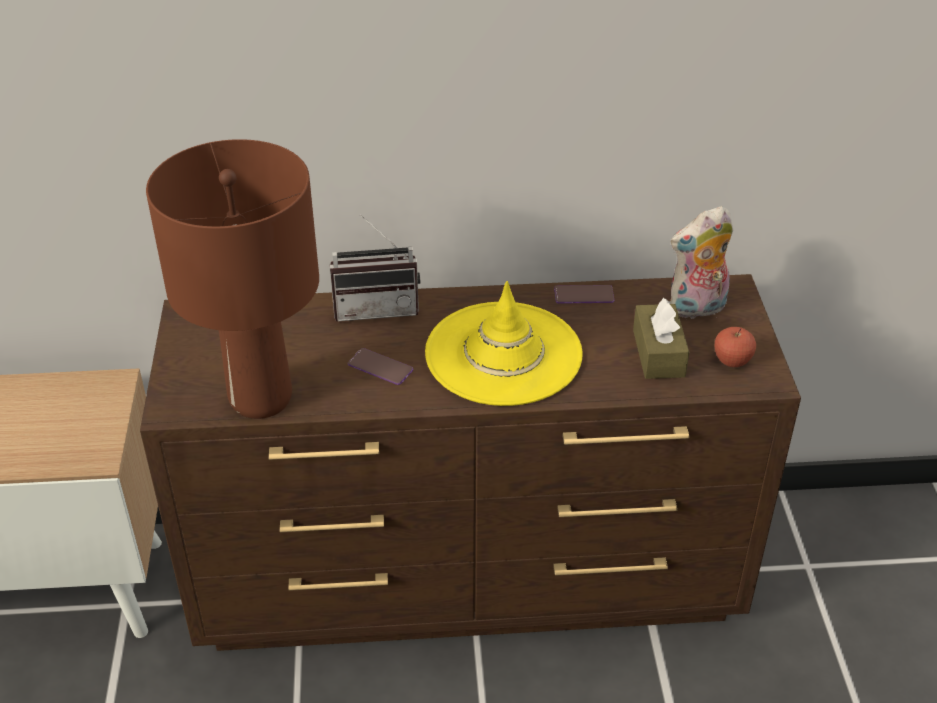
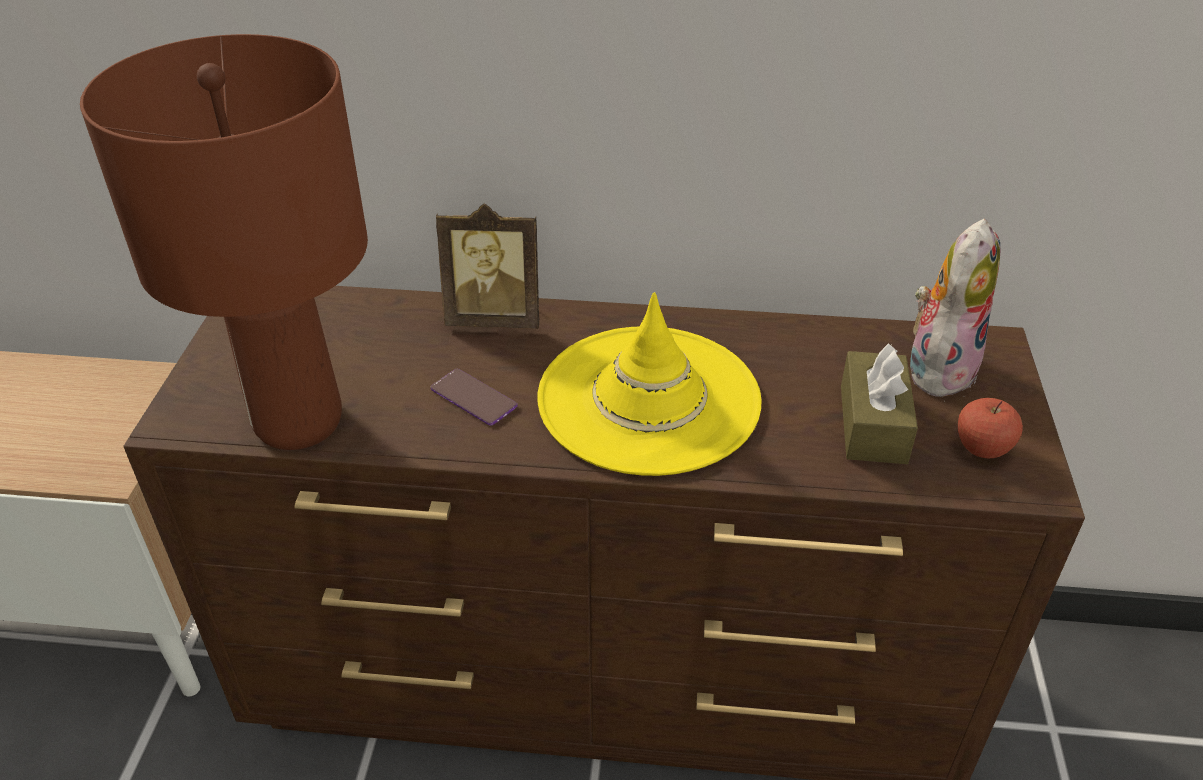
camera: 10 degrees right, 0 degrees up
radio [330,214,420,321] -> picture frame [436,204,539,329]
phone [554,285,614,304] -> none
plush toy [670,206,733,320] -> plush toy turned 135 degrees clockwise [910,219,1000,401]

